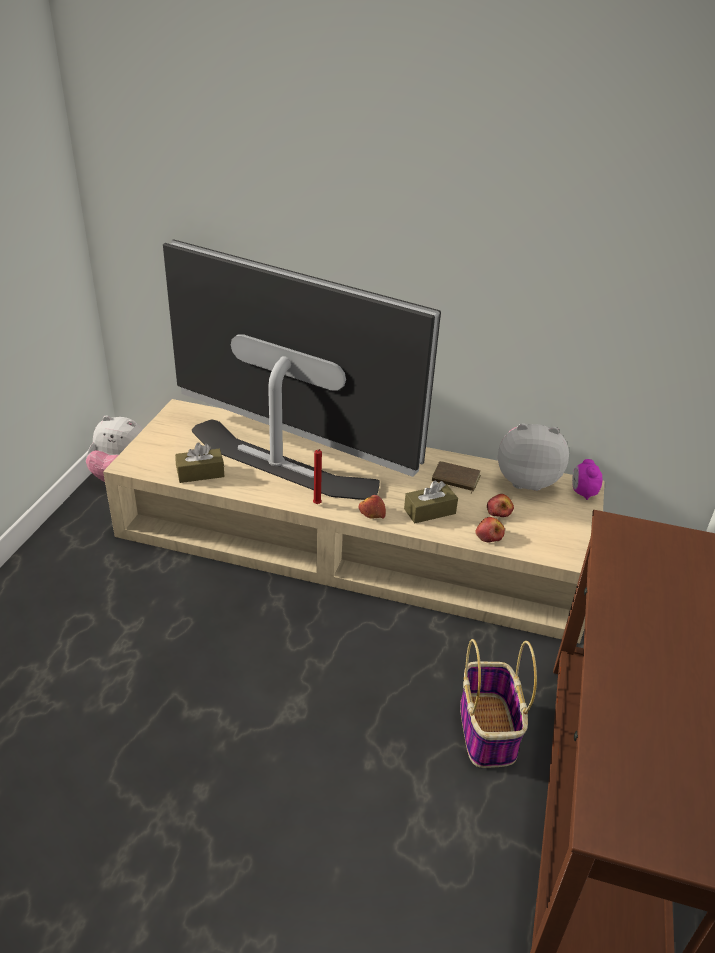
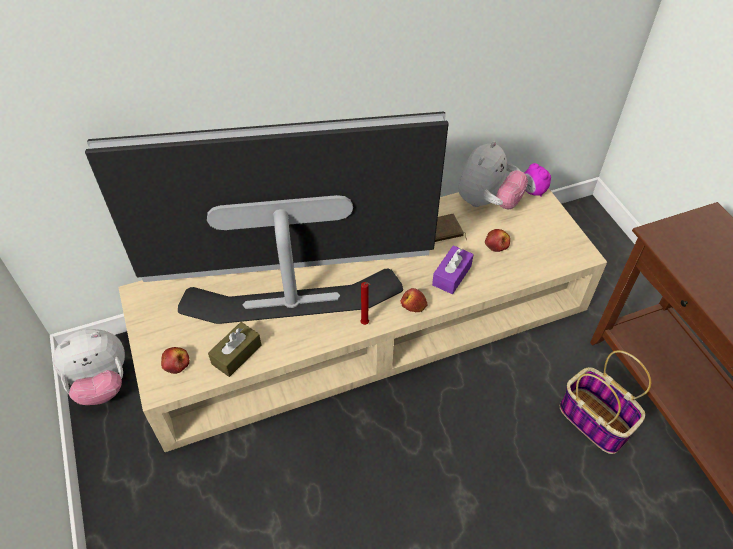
camera: 35 degrees left, 15 degrees up
brown tissue box [404,481,458,523] -> purple tissue box [432,245,474,294]
apple [475,517,505,542] -> apple moved to [161,347,189,374]
plush toy [498,423,569,491] -> plush toy turned 150 degrees clockwise [458,141,528,209]

